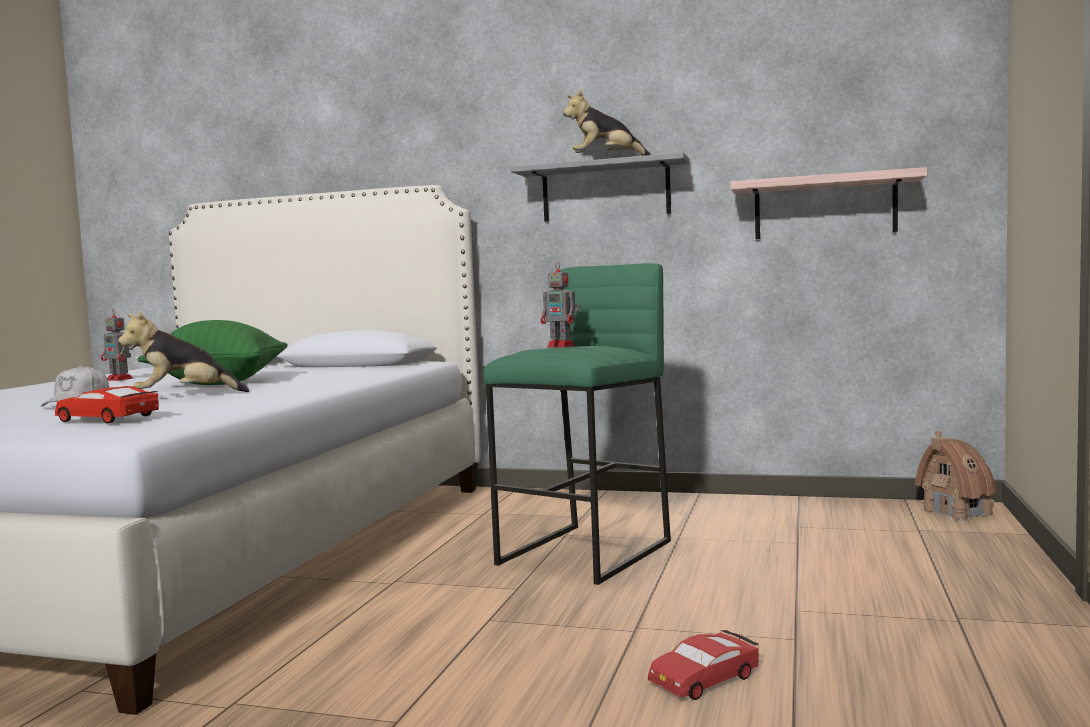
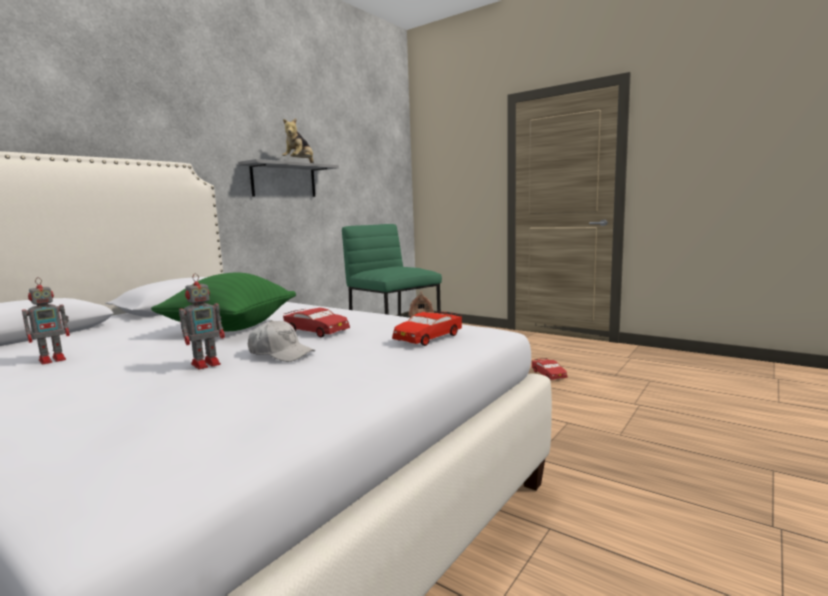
camera: 70 degrees left, 5 degrees up
plush toy [118,311,249,392] -> red toy car [283,308,350,337]
toy robot [541,261,580,348] -> toy robot moved to [179,273,225,369]
shelf [730,167,927,239] -> none

